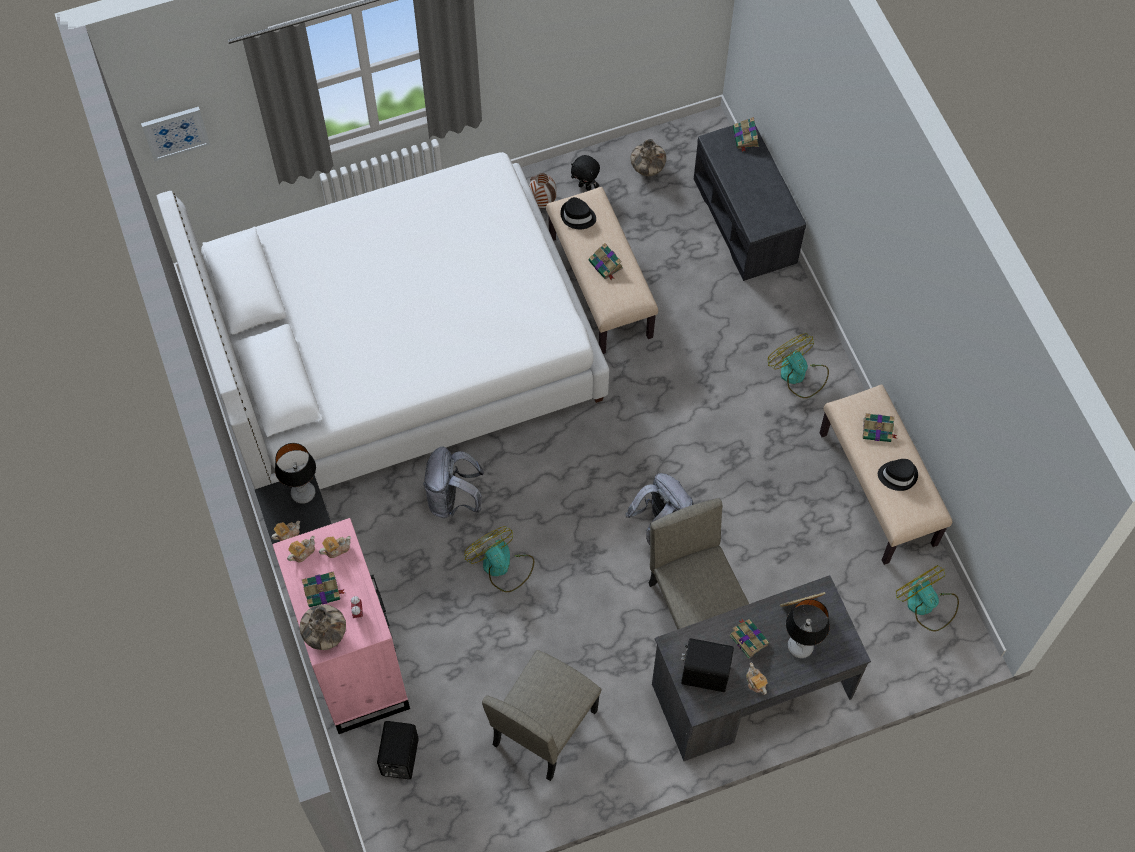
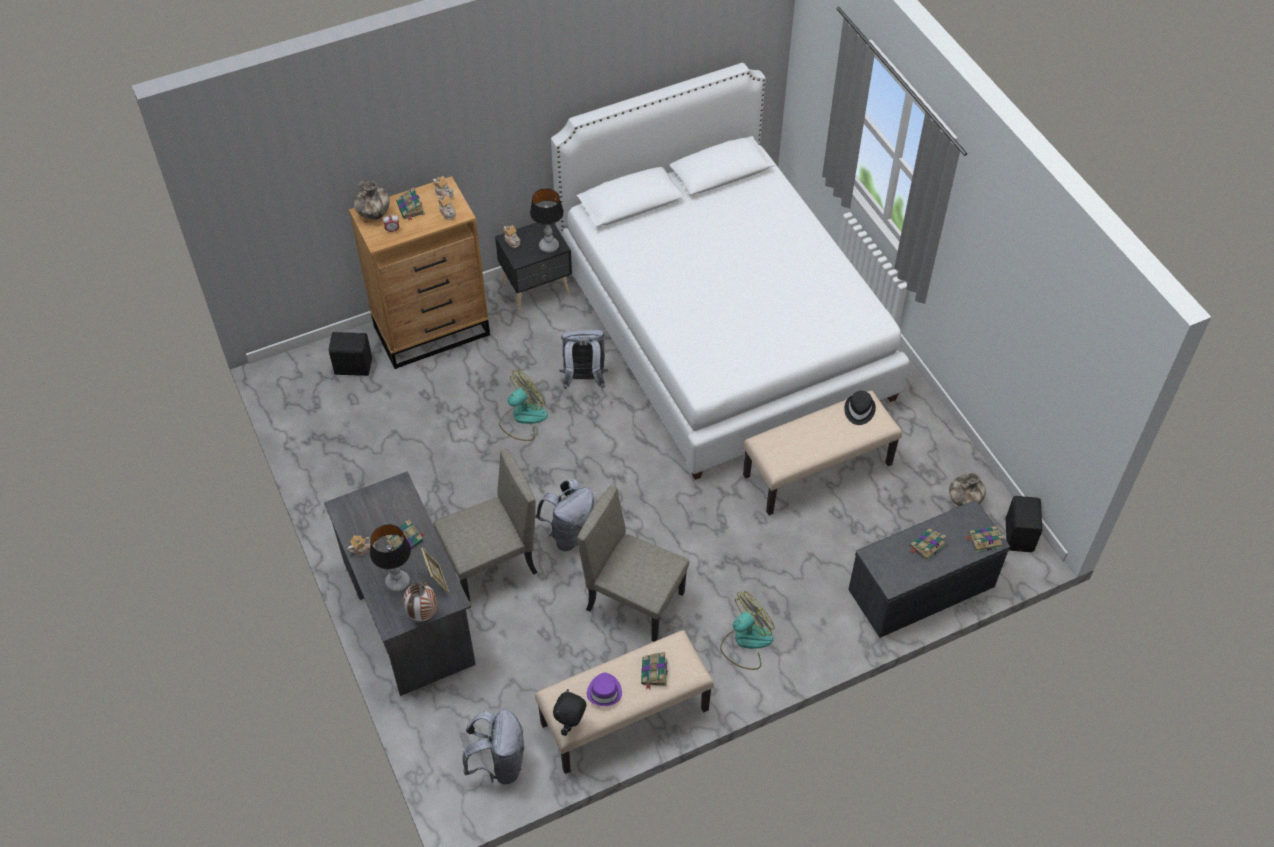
camera: 85 degrees right, 10 degrees down
picture [141,107,210,162] -> none
pink dresser [272,518,410,734] -> brown dresser [349,176,490,369]
beige chair [482,650,601,781] -> beige chair moved to [577,486,689,642]
vase [529,173,557,208] -> vase moved to [403,582,437,621]
black plush toy [571,155,600,190] -> black plush toy moved to [553,689,586,736]
book [588,243,623,280] -> book moved to [909,528,946,561]
black speaker [681,638,734,692] -> black speaker moved to [1006,496,1042,552]
black hat [878,459,918,491] -> purple hat [587,673,622,706]
fan [896,565,959,631] -> grey backpack [462,709,524,784]

